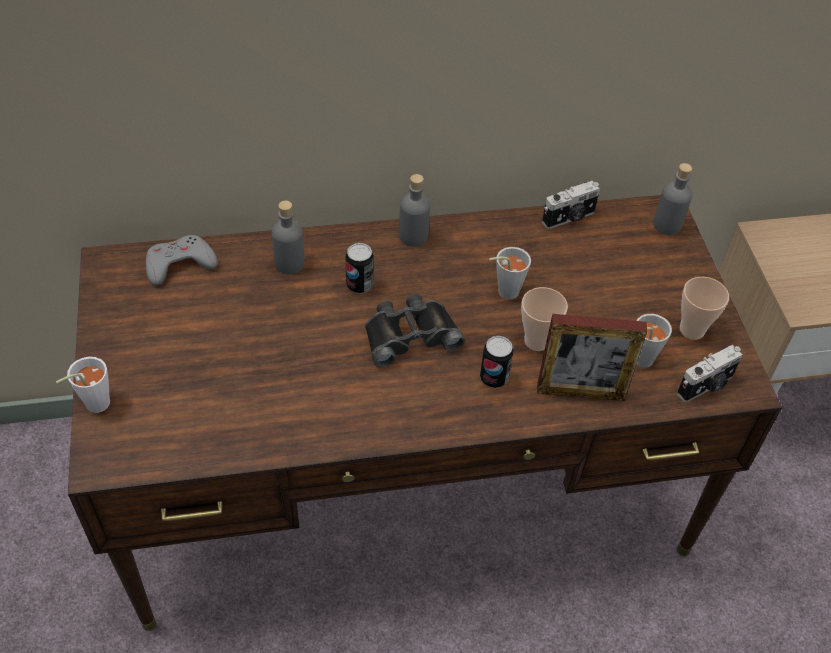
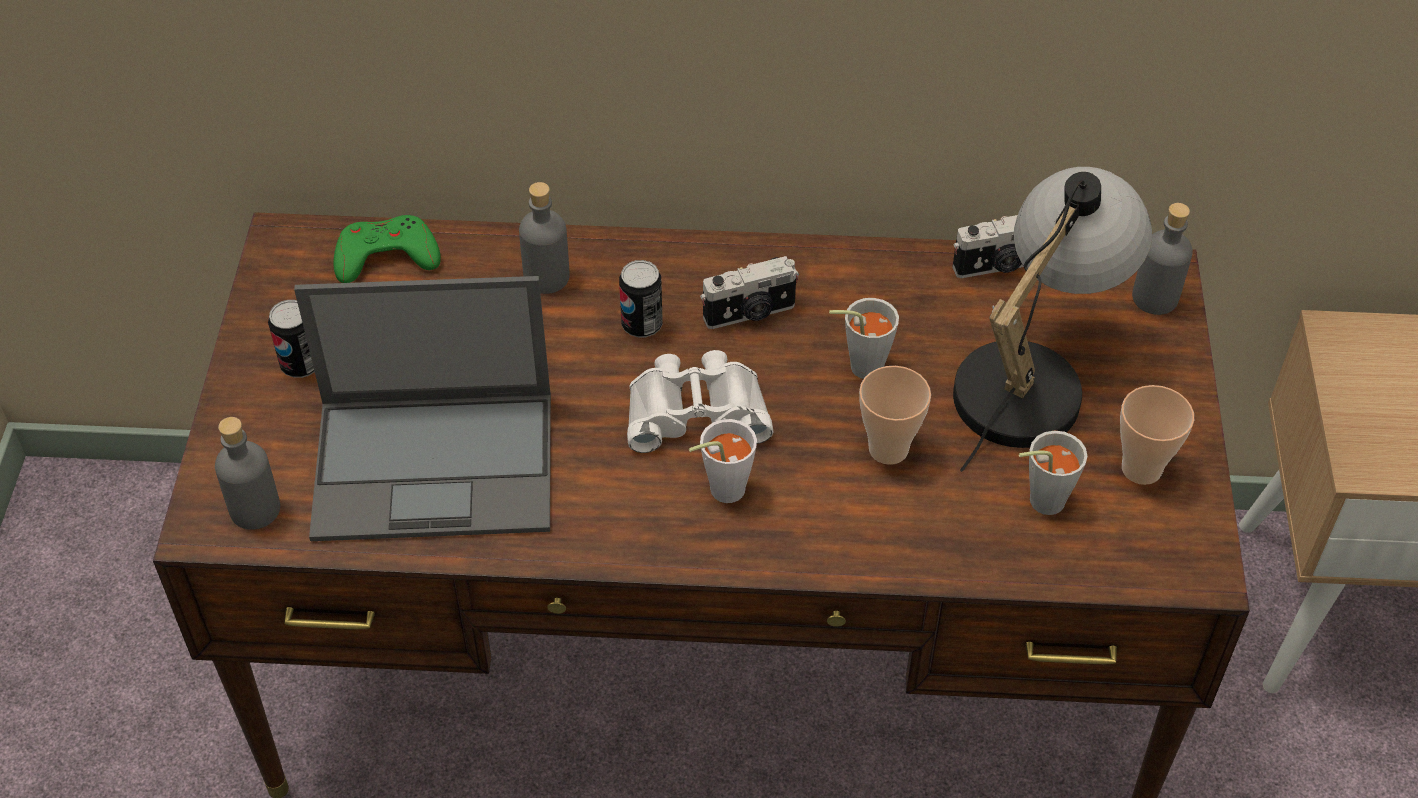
camera: 15 degrees right, 0 degrees up
white cup [56,357,110,413] -> white cup moved to [689,419,757,503]
grey game controller [146,235,218,286] -> green game controller [333,215,441,283]
black binoculars [365,294,465,368] -> white binoculars [627,350,773,453]
grey bottle [399,174,430,247] -> grey bottle moved to [215,417,280,530]
can [480,336,514,388] -> can moved to [268,300,315,378]
picture frame [537,314,647,401] -> none
camera [677,344,743,402] -> camera moved to [700,256,799,329]
none -> laptop [294,276,551,541]
none -> table lamp [953,167,1152,472]

